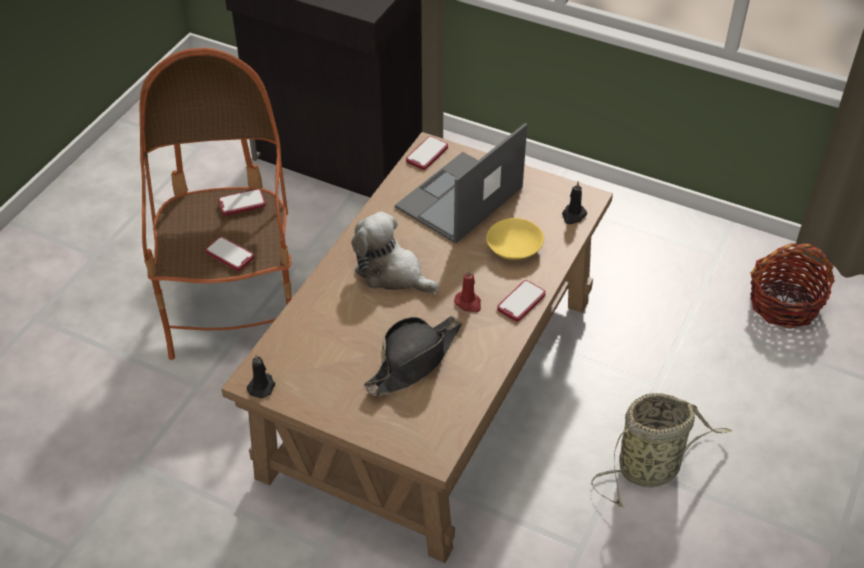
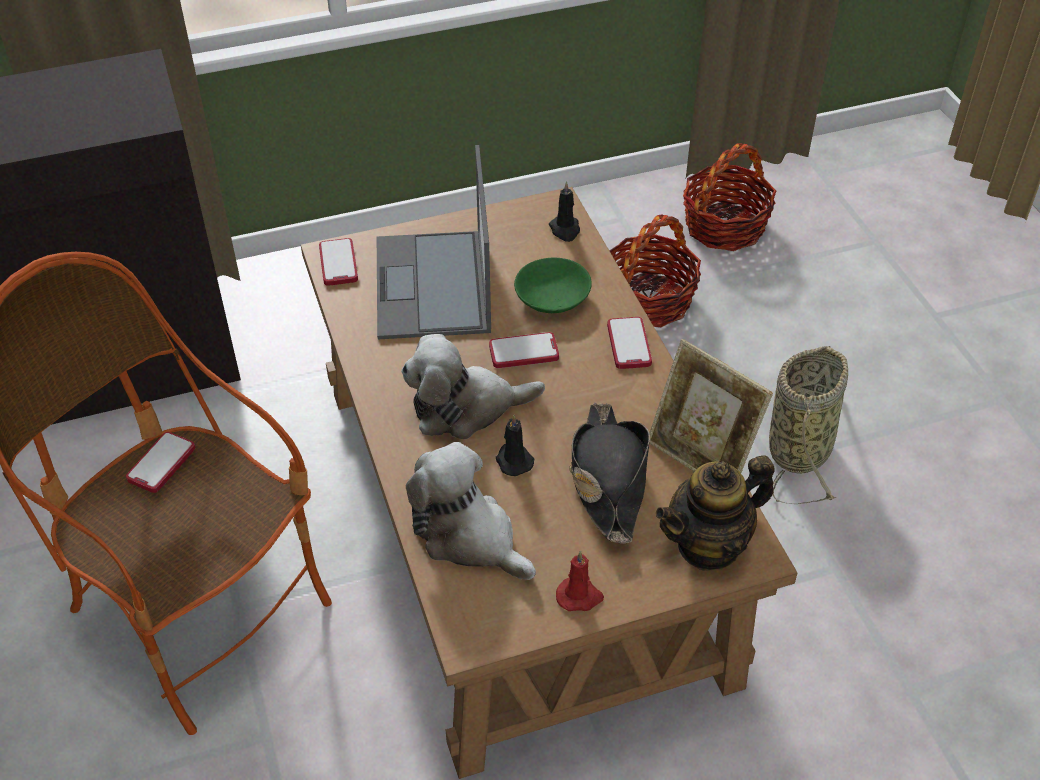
camera: 45 degrees left, 0 degrees up
phone [206,237,254,271] -> phone moved to [489,332,559,368]
black candle [247,354,275,398] -> black candle moved to [496,415,534,476]
red candle [454,269,481,312] -> red candle moved to [556,551,604,611]
yellow bowl [486,218,544,260] -> green bowl [514,258,592,313]
none -> plush toy [406,442,536,580]
none -> basket [609,215,701,327]
none -> picture frame [649,339,773,473]
none -> teapot [656,455,775,571]

